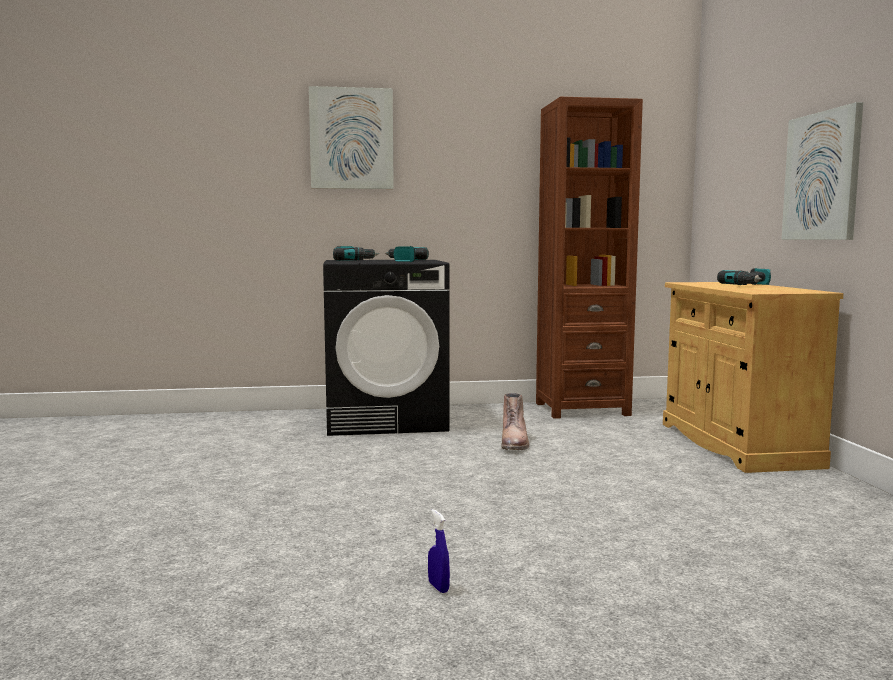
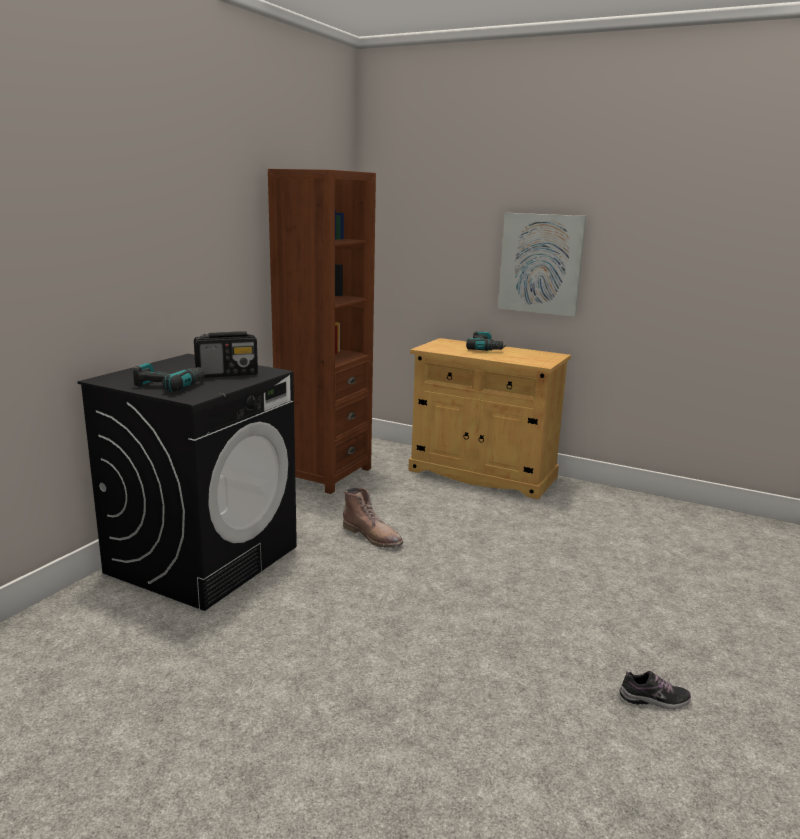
camera: 55 degrees left, 10 degrees up
picture [309,86,394,189] -> none
power drill [385,246,429,262] -> radio [194,331,258,378]
blue spray bottle [428,509,450,593] -> shoe [619,670,691,710]

